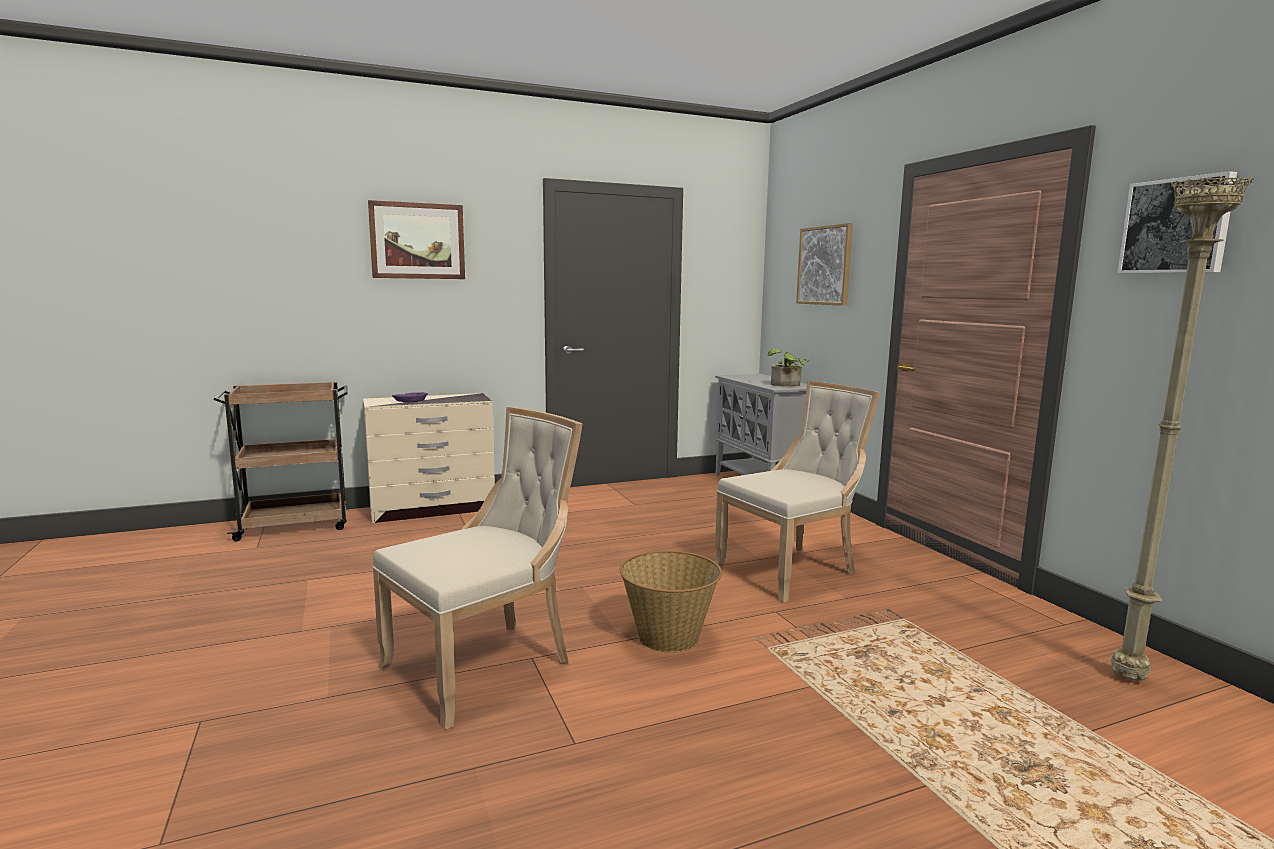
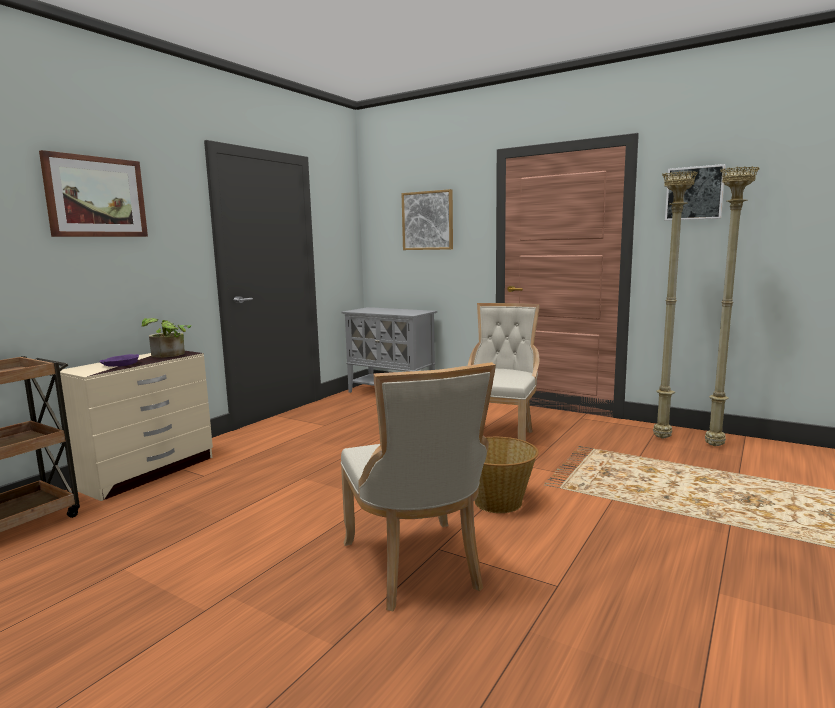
camera: 35 degrees left, 0 degrees up
beige chair [373,407,583,730] -> beige chair turned 150 degrees clockwise [341,362,496,611]
potted plant [767,349,810,387] -> potted plant moved to [142,318,192,358]
none -> beige floor lamp [653,171,698,439]

